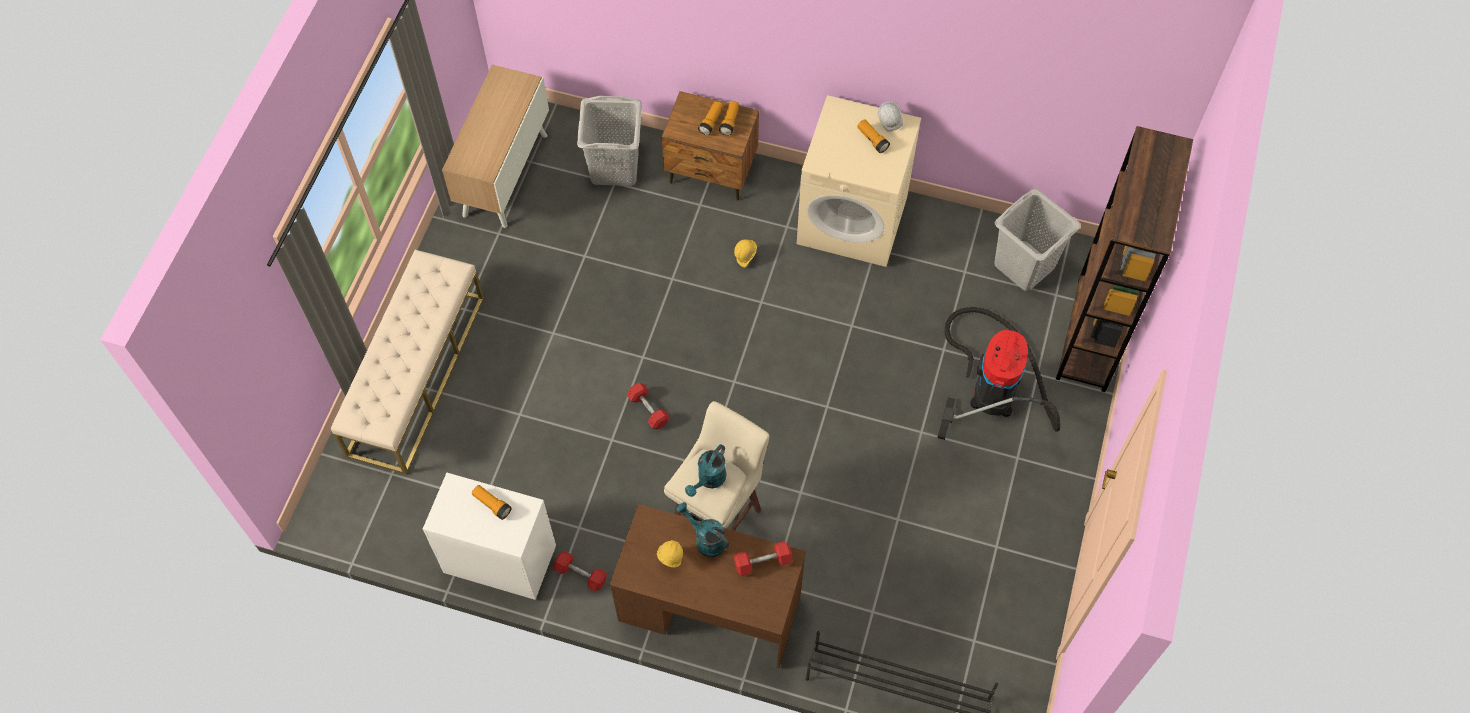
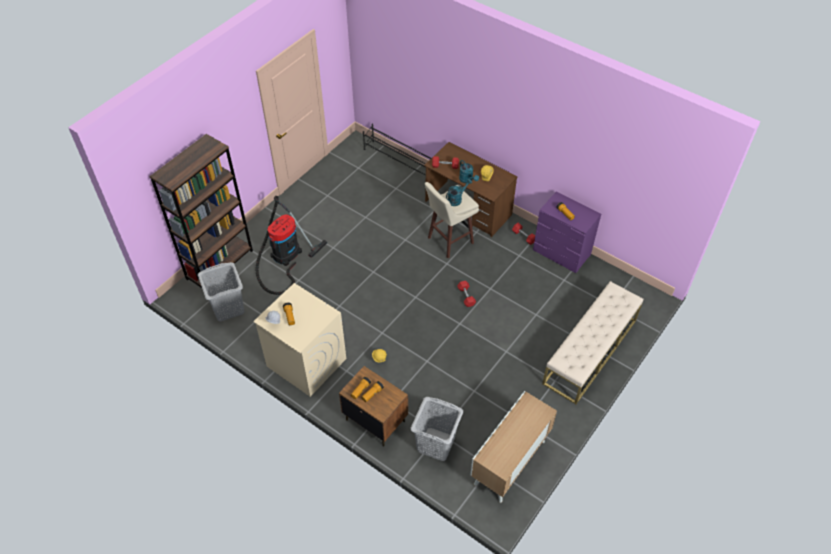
camera: 160 degrees left, 10 degrees down
white dresser [423,473,556,600] -> purple dresser [533,191,601,273]

